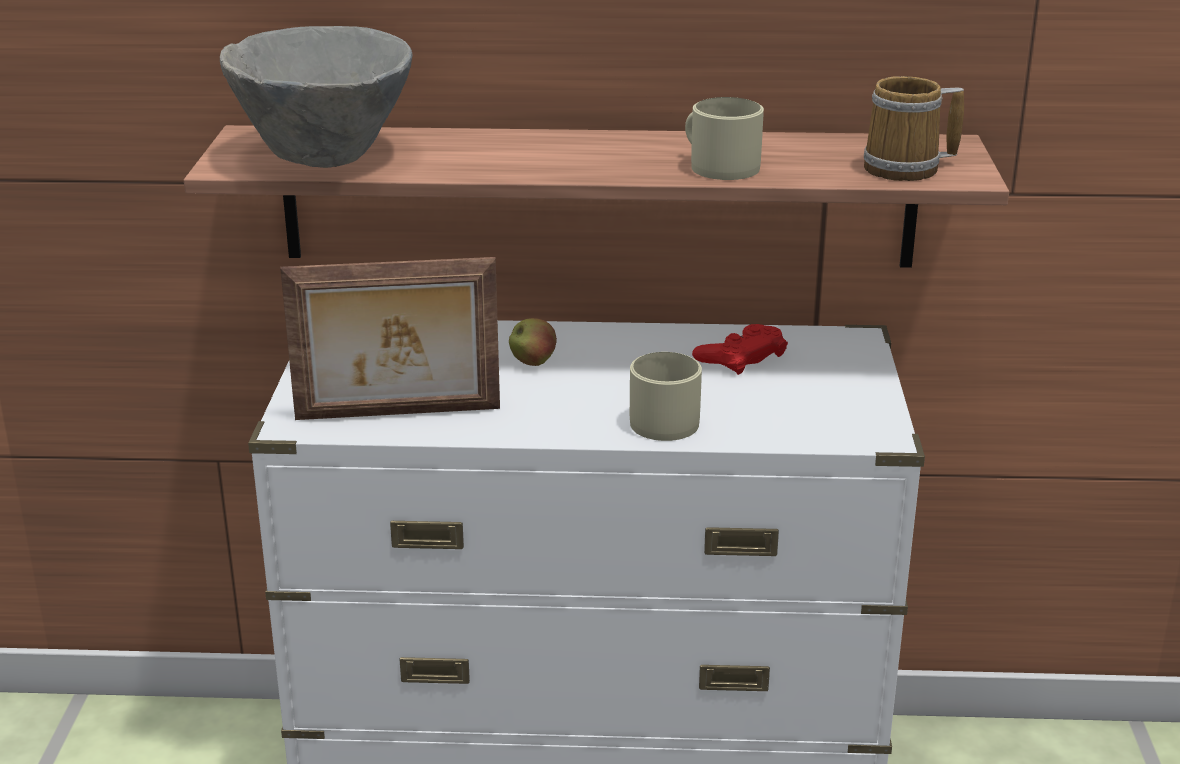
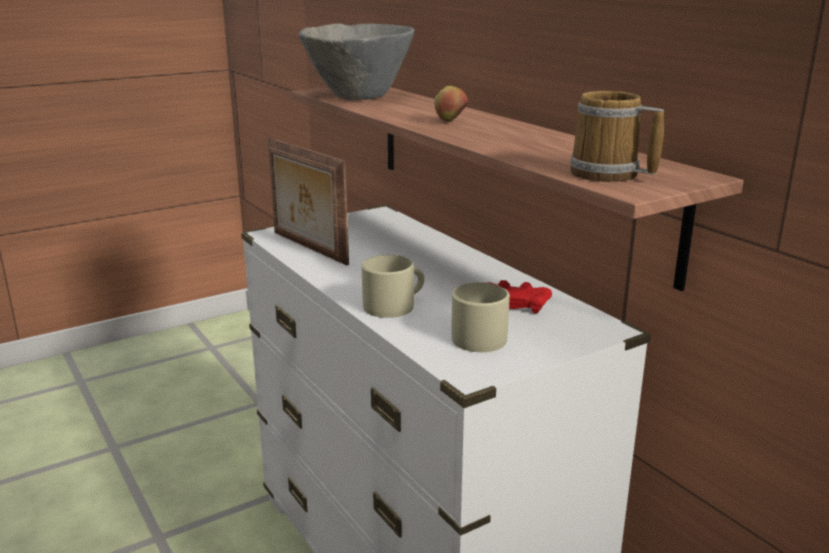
camera: 55 degrees right, 5 degrees down
apple [509,318,557,366] -> apple moved to [434,86,468,122]
beige mug [685,97,764,180] -> beige mug moved to [452,282,510,352]

